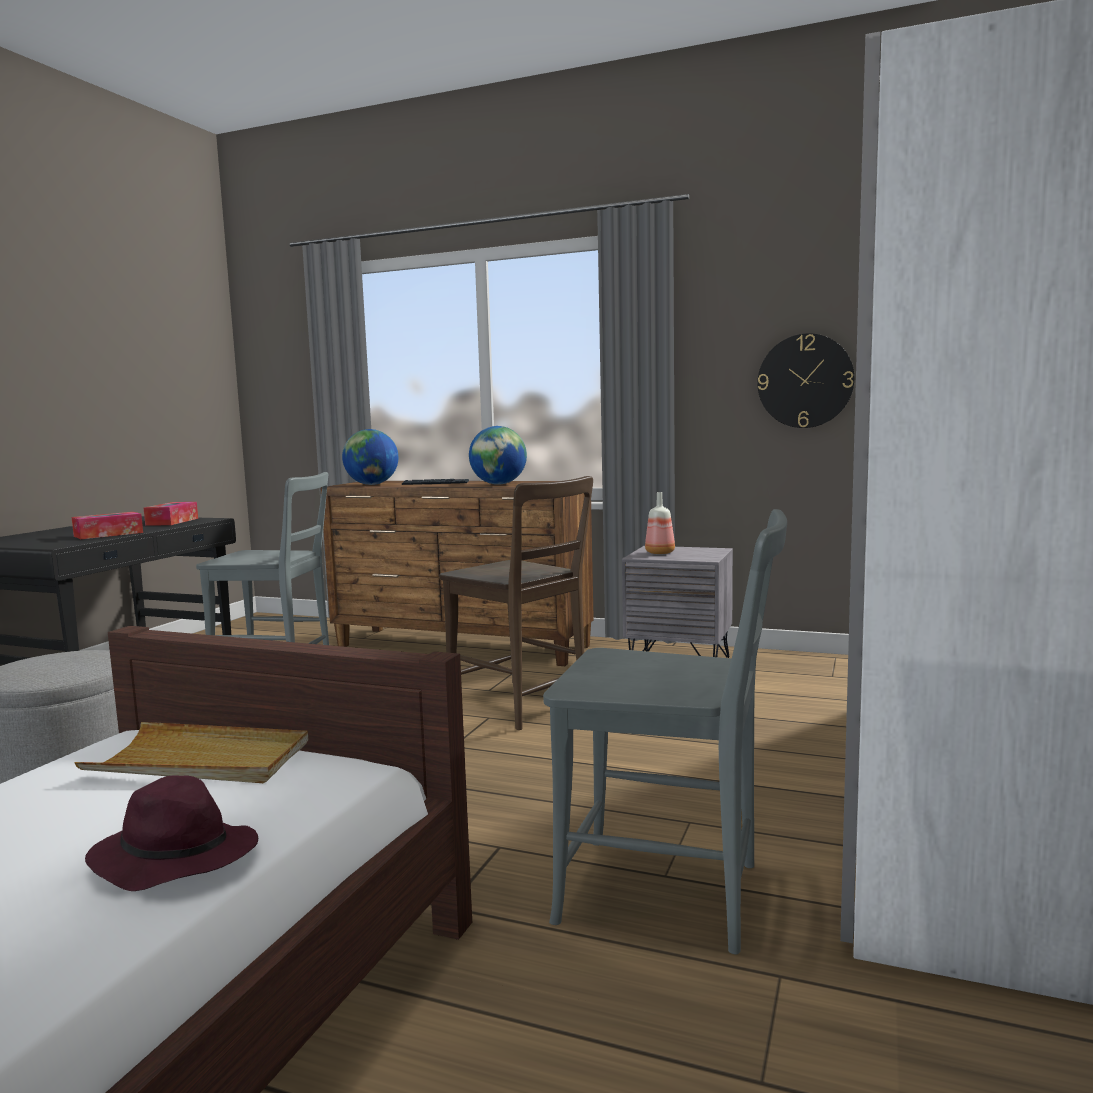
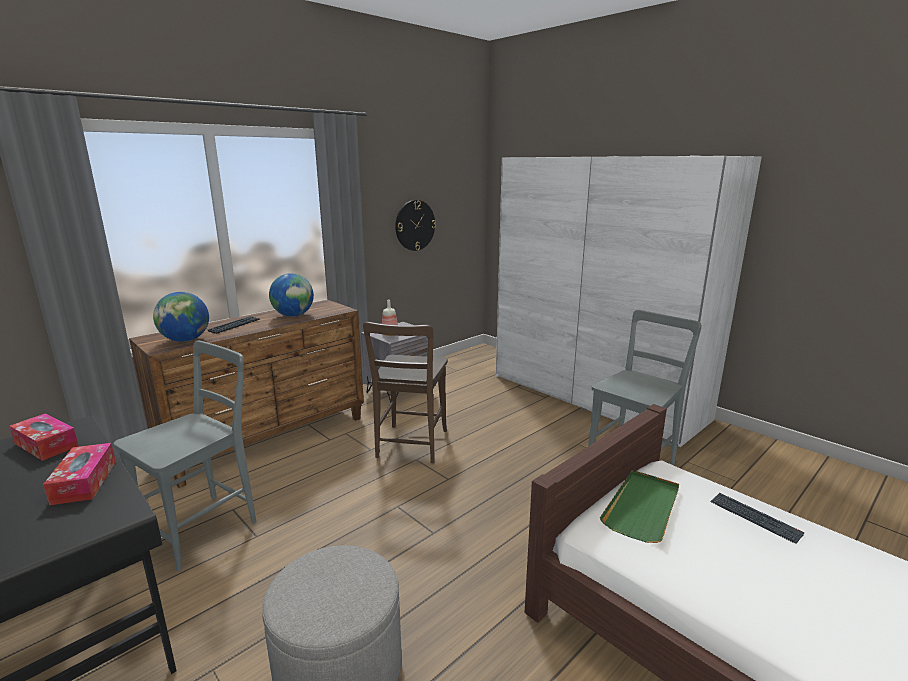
camera: 65 degrees left, 10 degrees up
beige tray [75,722,309,783] -> green tray [600,470,679,543]
purple hat [85,775,258,891] -> keyboard [710,493,804,544]
brown chair [439,476,593,730] -> brown chair turned 120 degrees clockwise [363,322,448,463]

